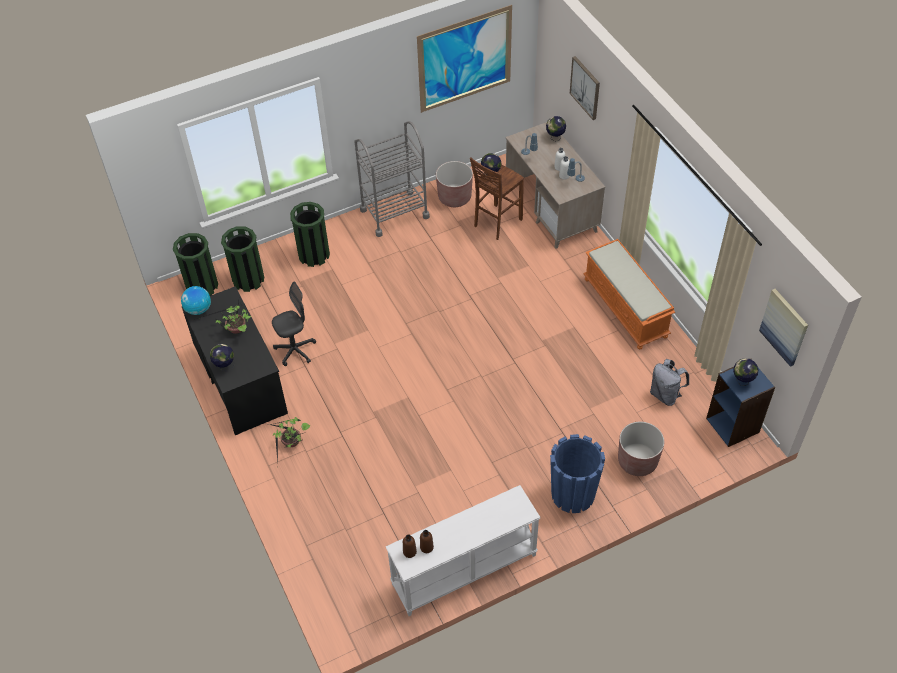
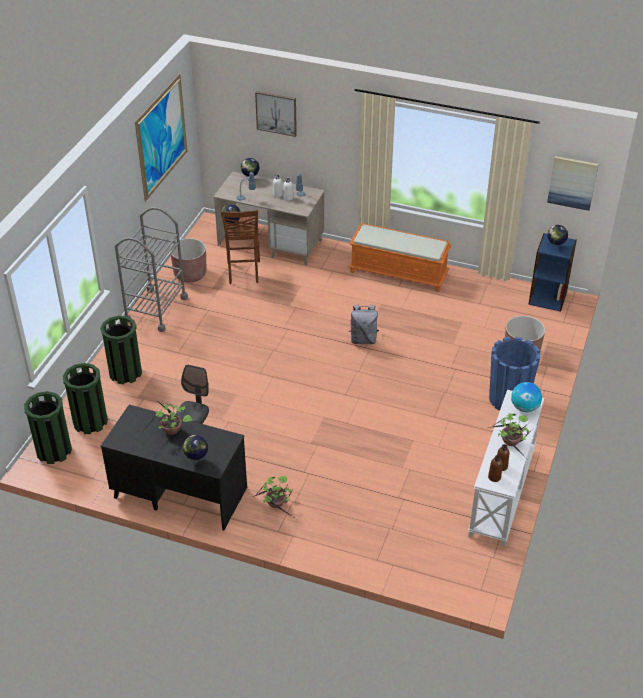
camera: 45 degrees left, 10 degrees down
globe [181,286,211,315] -> globe moved to [511,382,542,412]
grey backpack [650,359,690,406] -> grey backpack moved to [349,304,379,344]
none -> potted plant [488,413,532,458]

